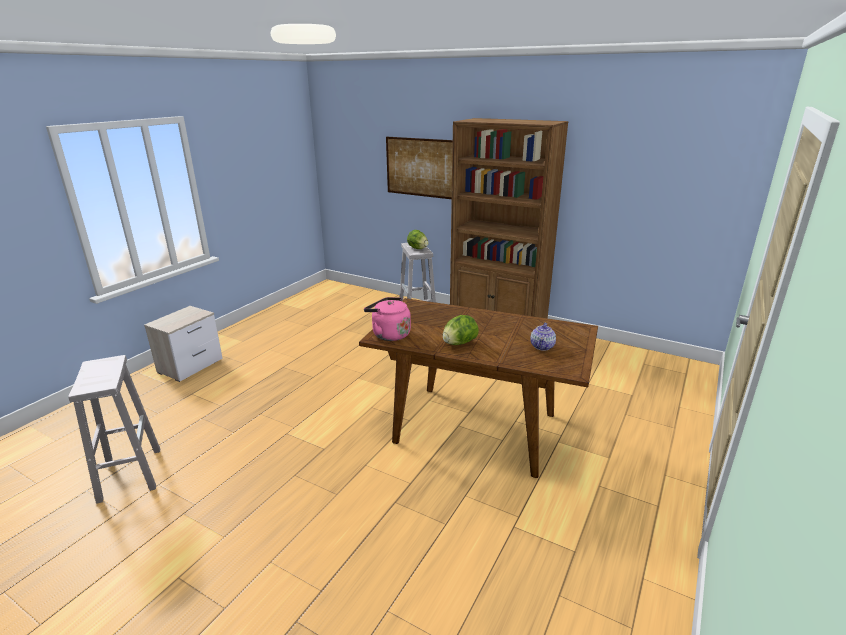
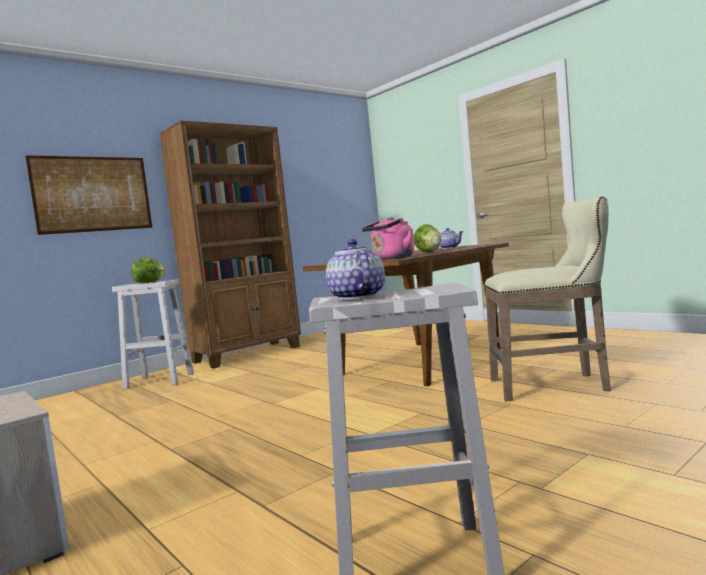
camera: 70 degrees left, 20 degrees down
none -> teapot [326,239,385,300]
none -> beige stool [484,196,611,401]

